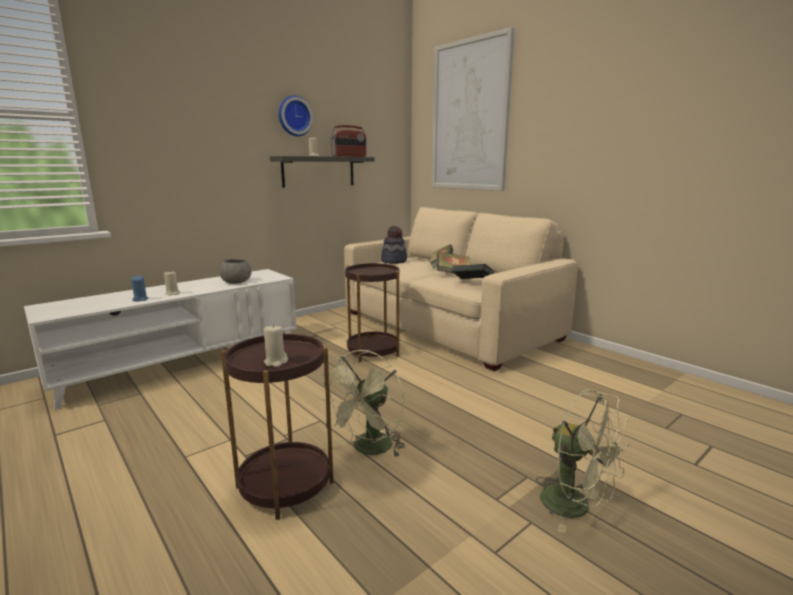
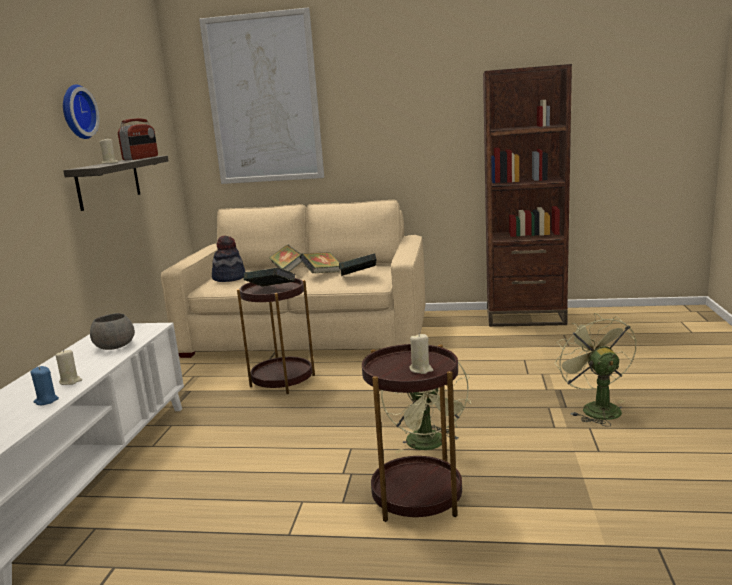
camera: 40 degrees left, 0 degrees up
green fan [536,389,629,533] -> green fan turned 105 degrees counterclockwise [555,313,636,426]
none -> book [244,268,295,287]
none -> brown bookcase [483,64,572,327]

